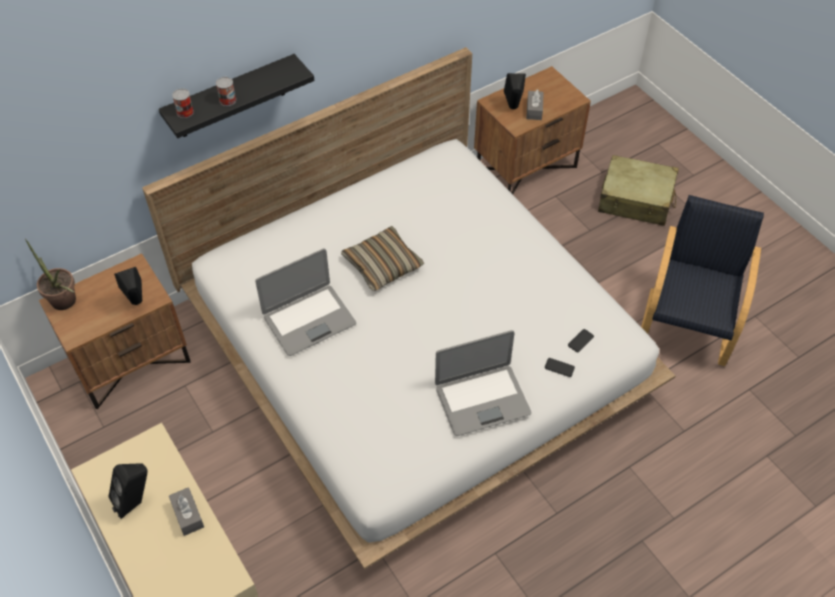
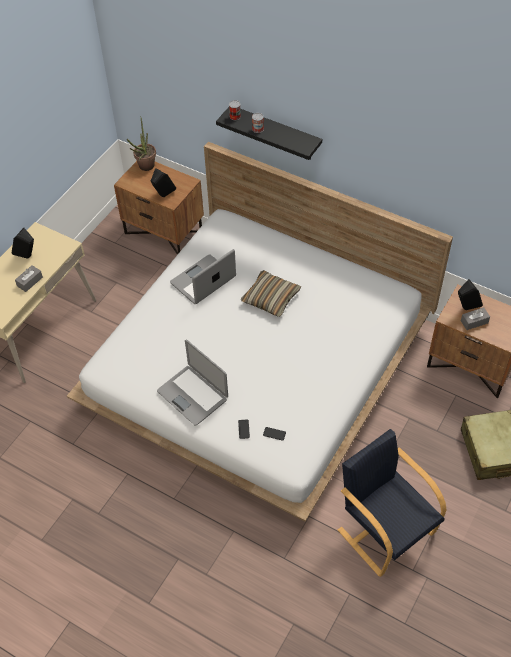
camera: 65 degrees right, 0 degrees up
laptop [255,249,356,356] -> laptop turned 105 degrees clockwise [170,249,236,304]
black armchair [641,195,764,366] -> black armchair turned 120 degrees counterclockwise [338,429,447,577]

